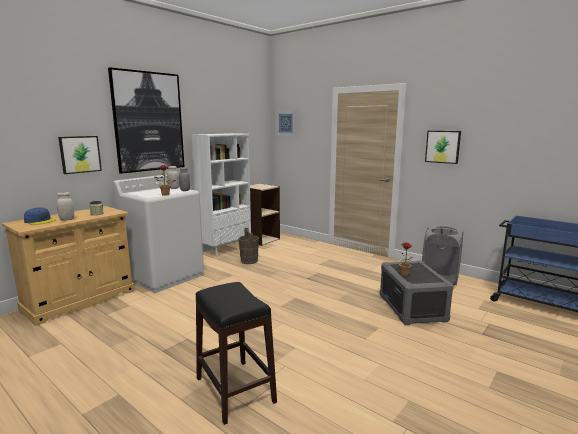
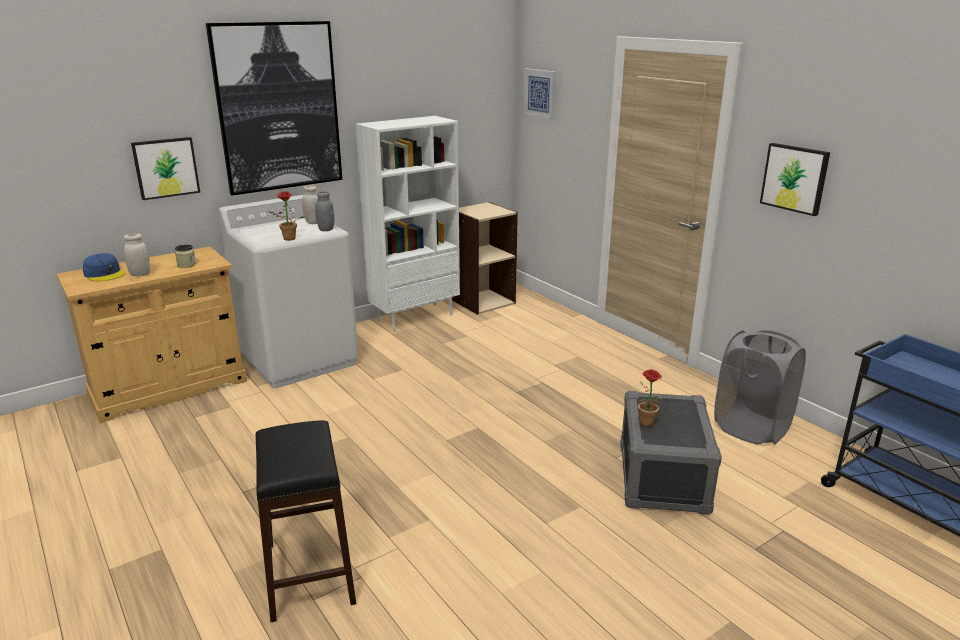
camera: 15 degrees right, 10 degrees up
brown bucket [239,228,259,264] -> none

